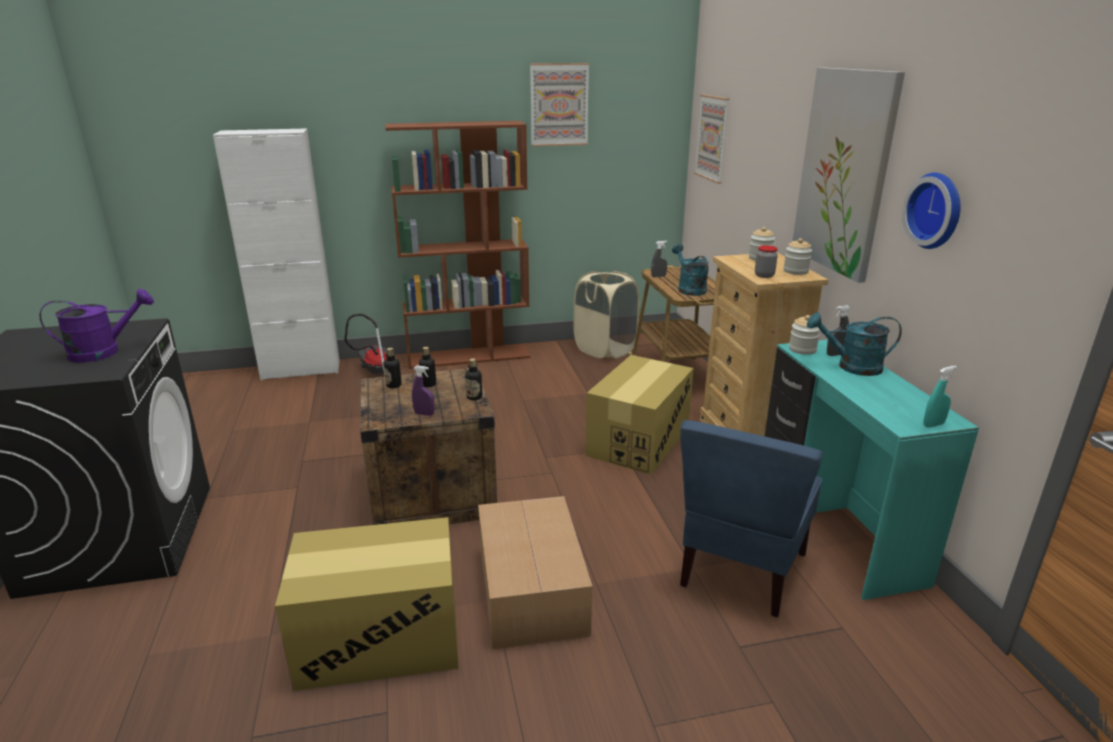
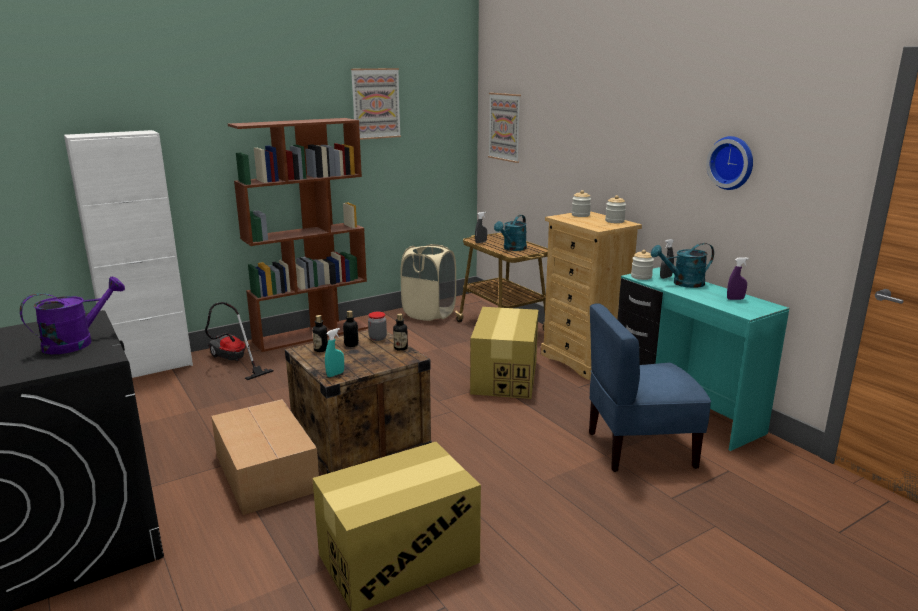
camera: 20 degrees left, 5 degrees down
purple spray bottle [412,365,434,416] -> purple spray bottle moved to [727,257,749,300]
cardboard box [478,496,592,649] -> cardboard box moved to [211,399,319,515]
turquoise watering can [672,244,709,296] -> turquoise watering can turned 105 degrees counterclockwise [494,215,527,251]
blue chair [680,420,823,617] -> blue chair turned 75 degrees clockwise [589,303,711,472]
jar [755,245,778,278] -> jar moved to [368,312,387,341]
picture [792,67,905,283] -> none
turquoise spray bottle [923,366,957,428] -> turquoise spray bottle moved to [325,328,344,377]

